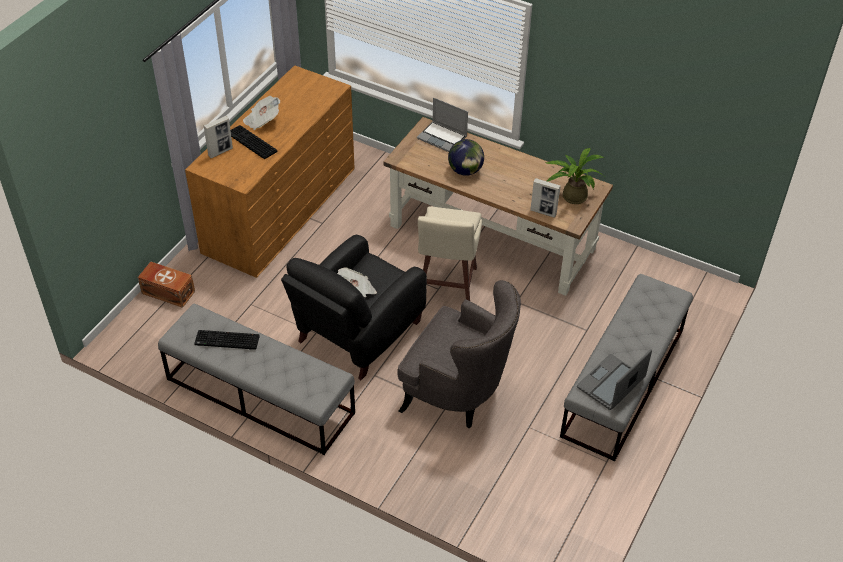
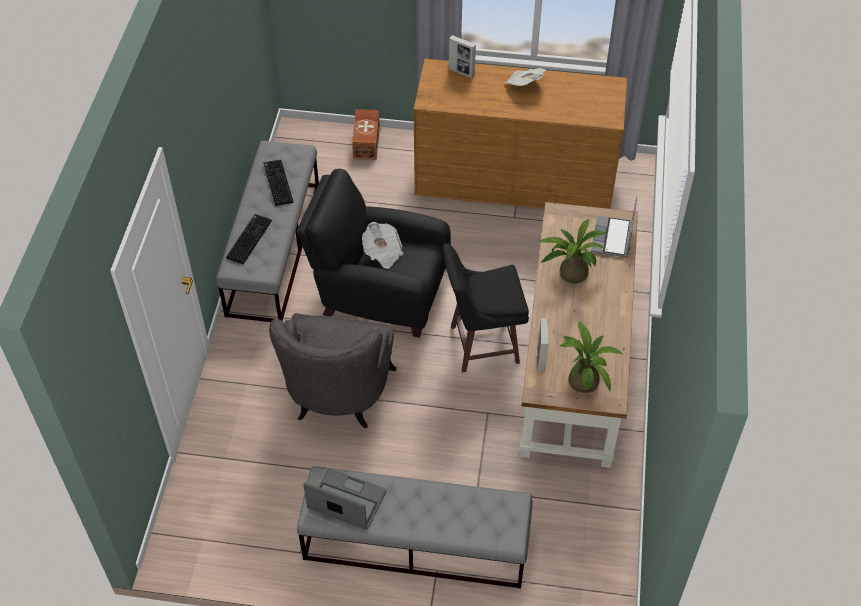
camera: 70 degrees right, 5 degrees up
keyboard [231,125,277,159] -> keyboard moved to [226,214,272,264]
beige stool [418,206,482,301] -> black stool [443,243,529,373]
globe [448,139,484,176] -> potted plant [537,219,607,284]

